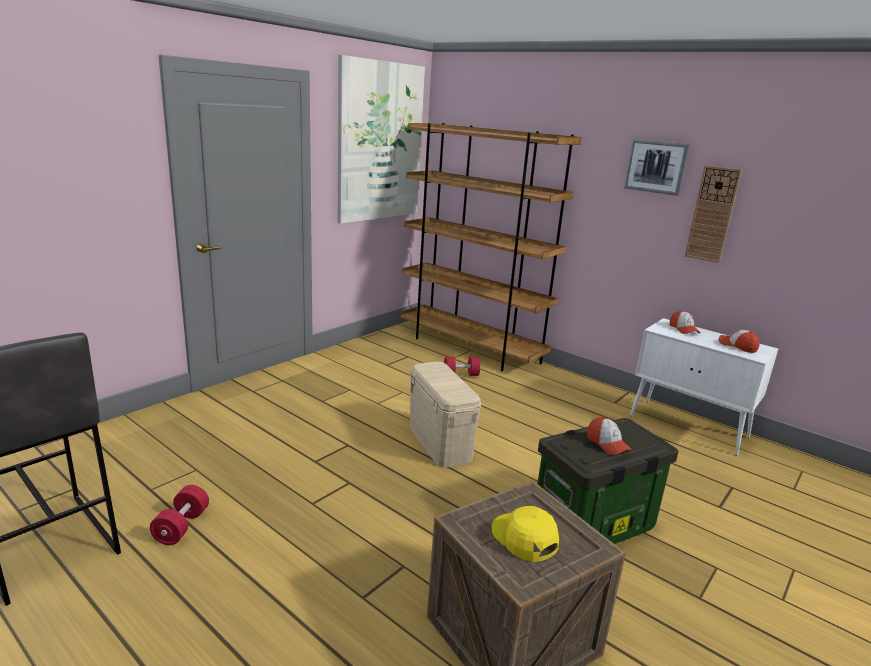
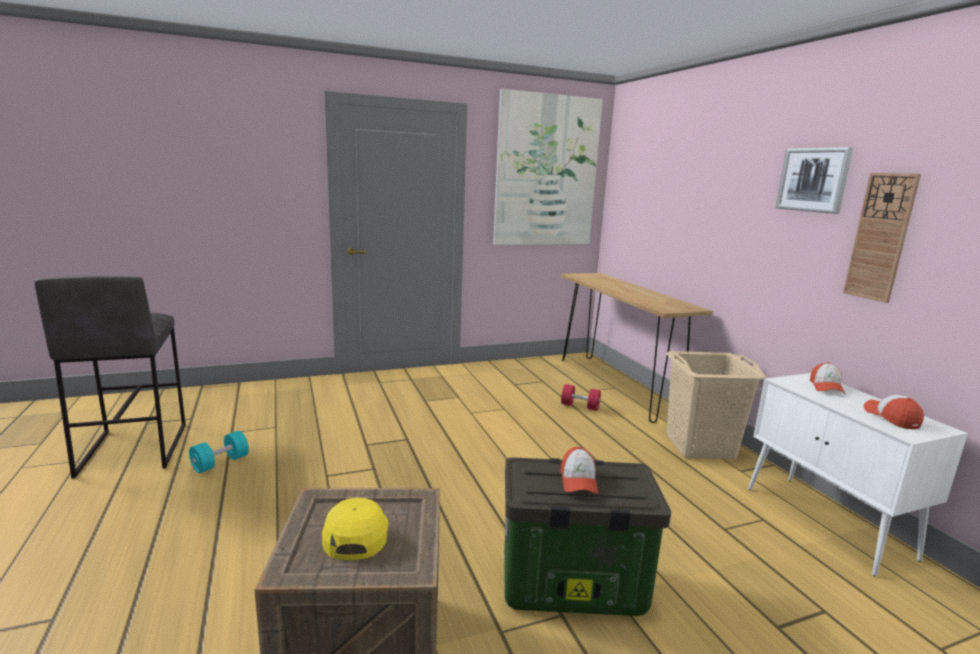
camera: 30 degrees right, 5 degrees down
red dumbbell [150,485,209,545] -> turquoise dumbbell [189,431,249,473]
brown bookcase [400,123,582,371] -> brown console table [561,273,713,423]
beige storage box [410,362,482,467] -> none
none -> beige laundry basket [666,351,767,459]

